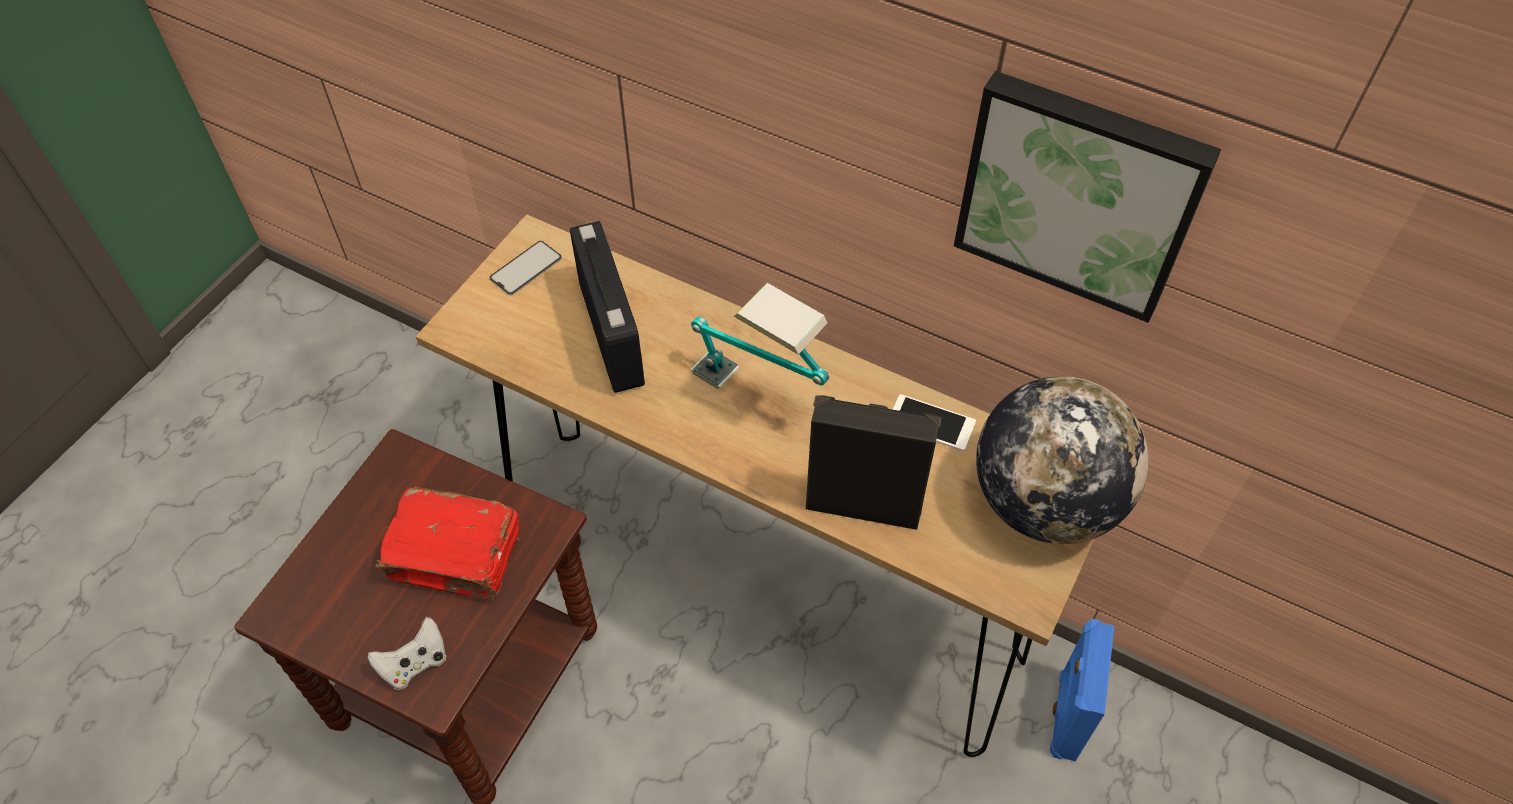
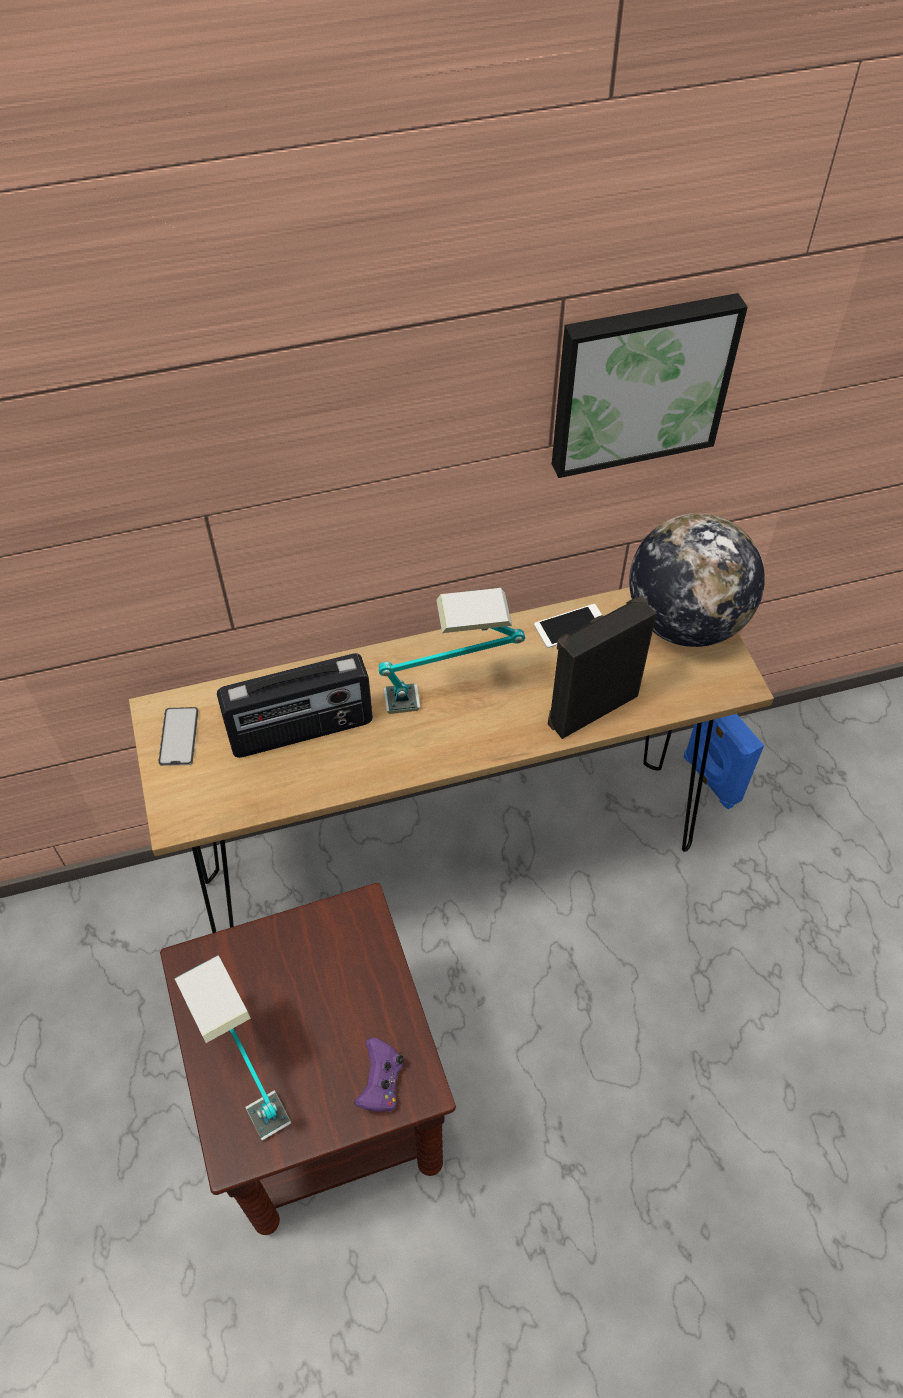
camera: 45 degrees left, 0 degrees up
white game controller [368,617,447,690] -> purple game controller [354,1038,404,1112]
red book [375,487,520,601] -> none
radio [570,221,645,393] -> radio turned 135 degrees clockwise [217,653,373,758]
none -> table lamp [174,955,291,1140]

